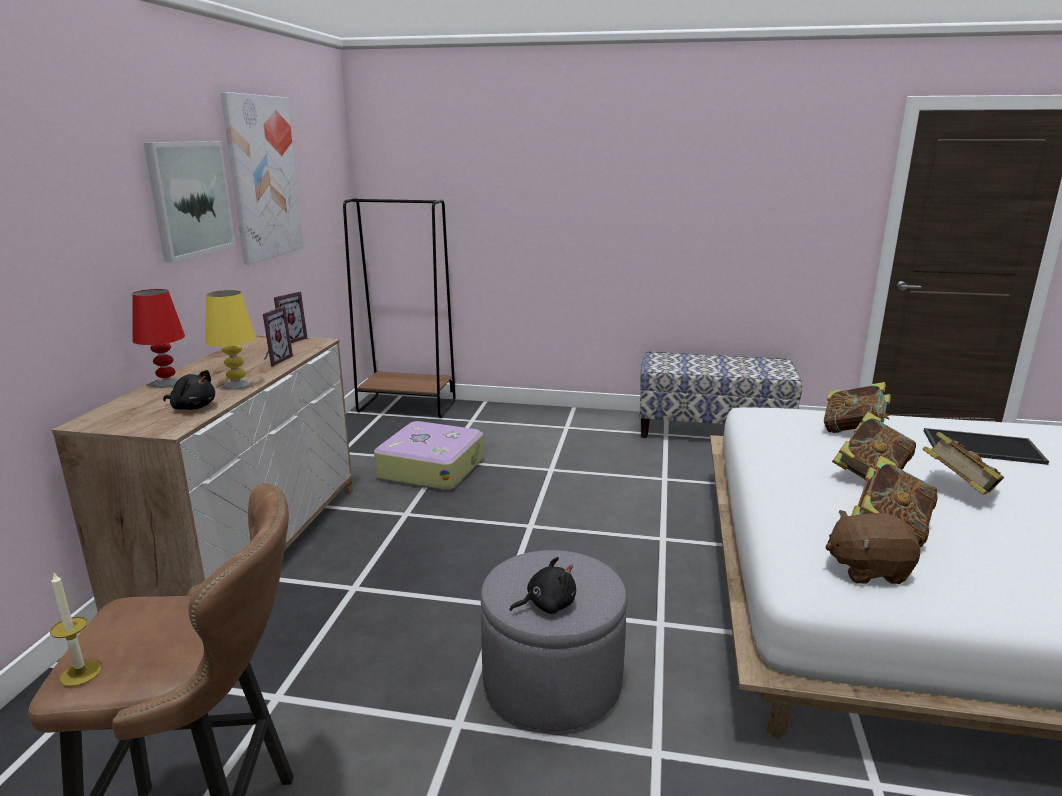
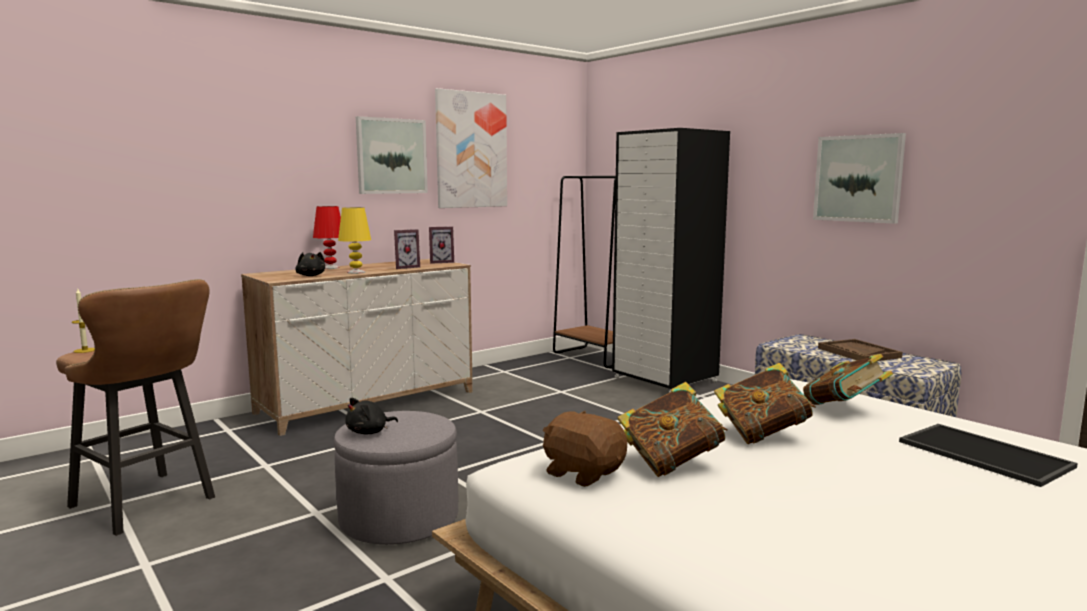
camera: 40 degrees right, 10 degrees down
suitcase [374,421,484,491] -> none
black plush toy [510,557,576,614] -> black plush toy turned 120 degrees clockwise [345,398,398,434]
book [923,432,1004,495] -> none
none -> wardrobe [612,128,730,393]
none -> picture [813,133,906,224]
none -> brown tray [818,339,903,361]

